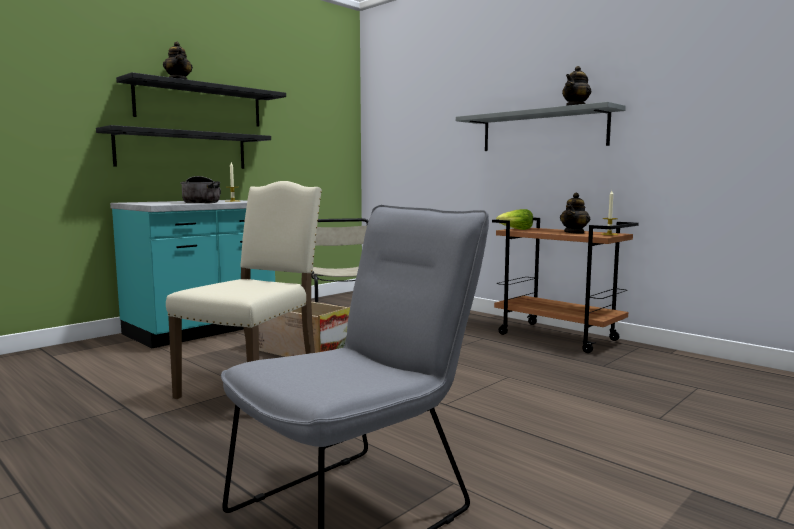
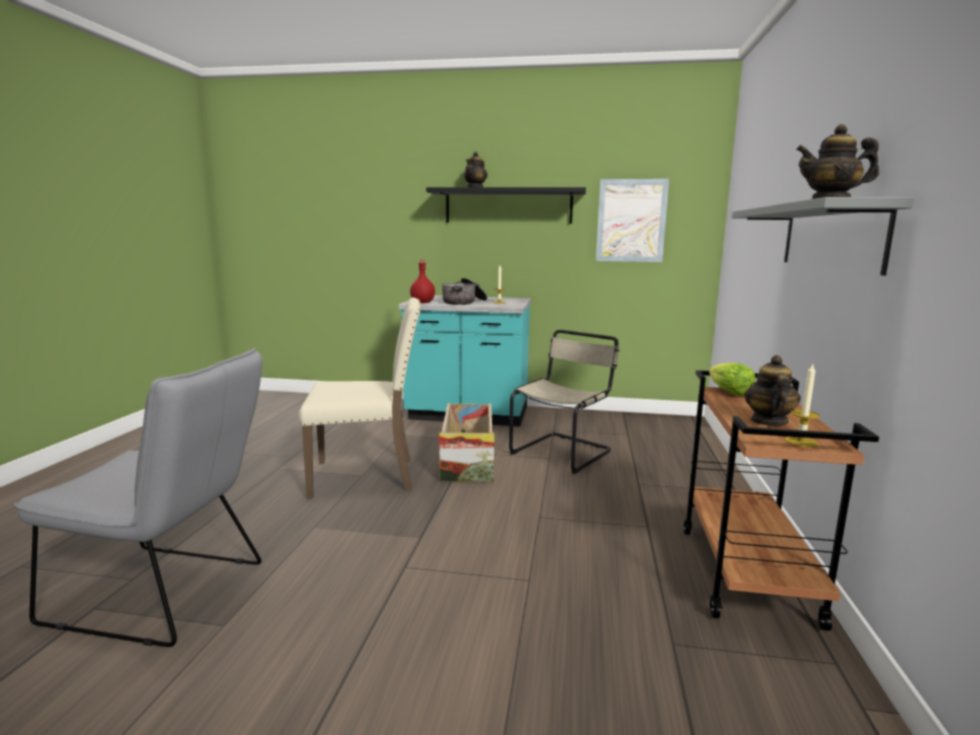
camera: 55 degrees right, 5 degrees up
black shelf [96,125,271,169] -> none
teapot [560,193,590,234] -> teapot turned 105 degrees clockwise [744,355,801,426]
none -> red bottle [410,259,435,303]
none -> picture [596,179,669,262]

